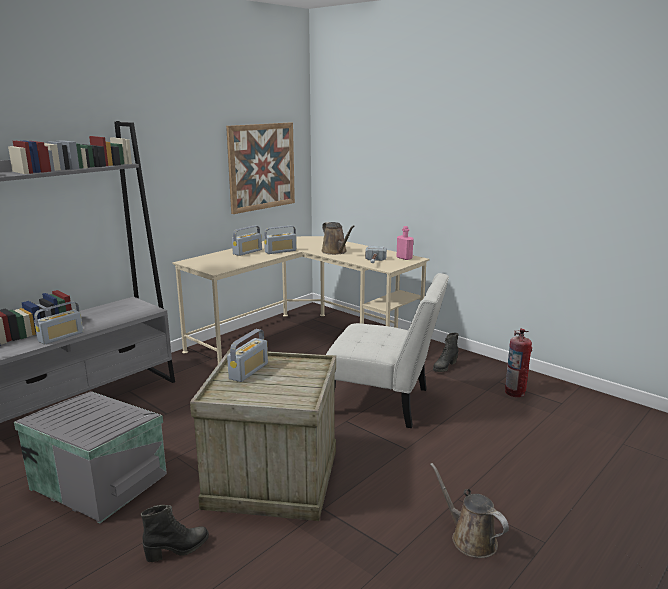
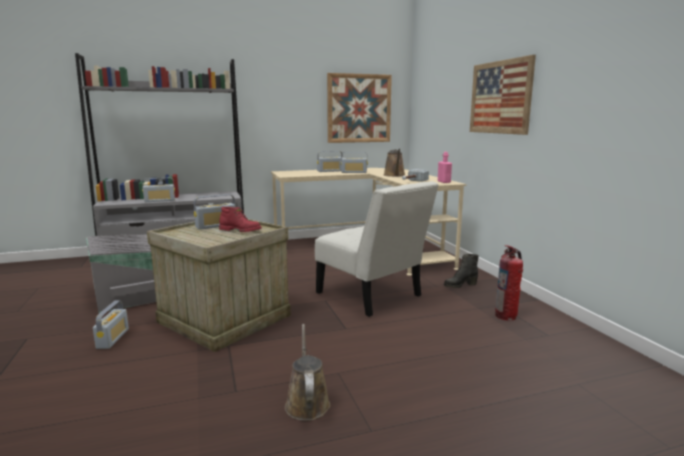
camera: 30 degrees right, 5 degrees down
black boot [141,505,209,562] -> radio [93,301,129,349]
none -> red boot [219,207,262,232]
none -> picture [470,55,536,135]

